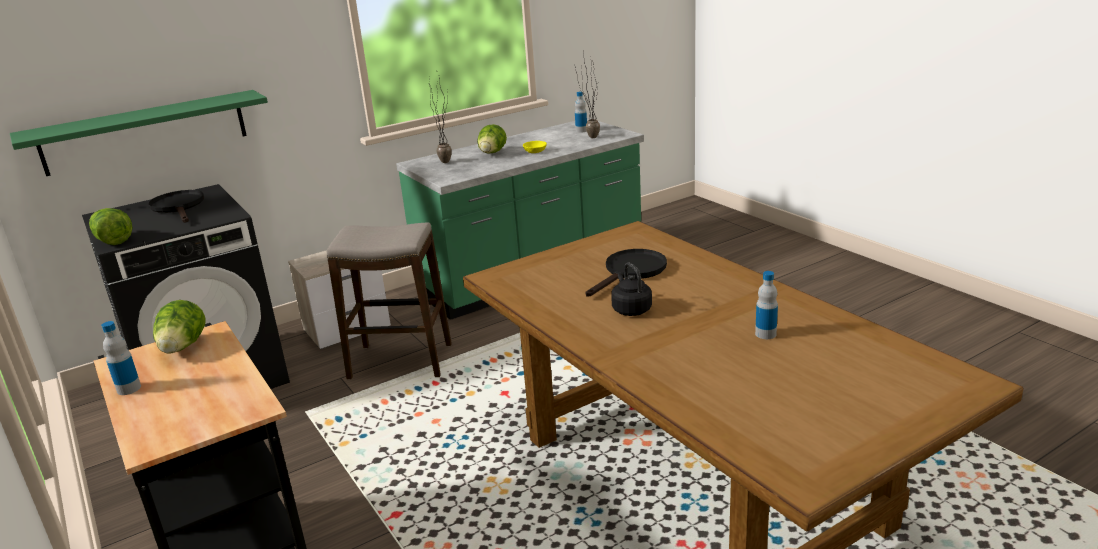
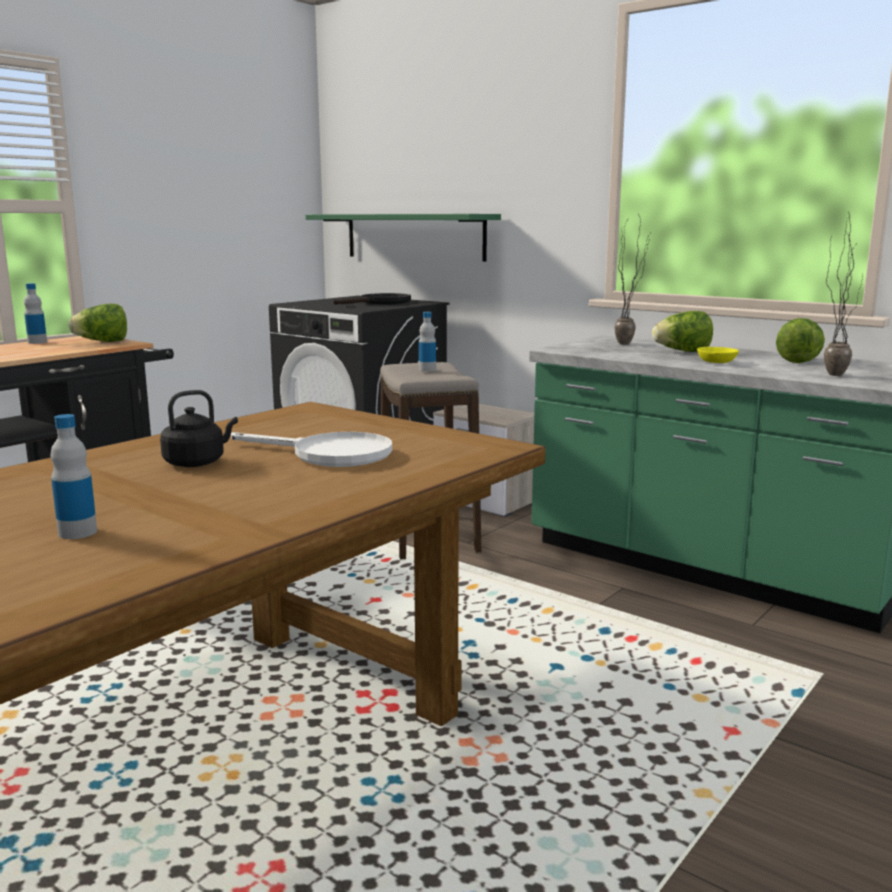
camera: 70 degrees right, 10 degrees down
lettuce [89,208,133,245] -> lettuce moved to [776,318,825,363]
bottle [575,92,587,133] -> bottle moved to [419,312,436,371]
black frying pan [585,249,667,297] -> white frying pan [231,432,392,467]

